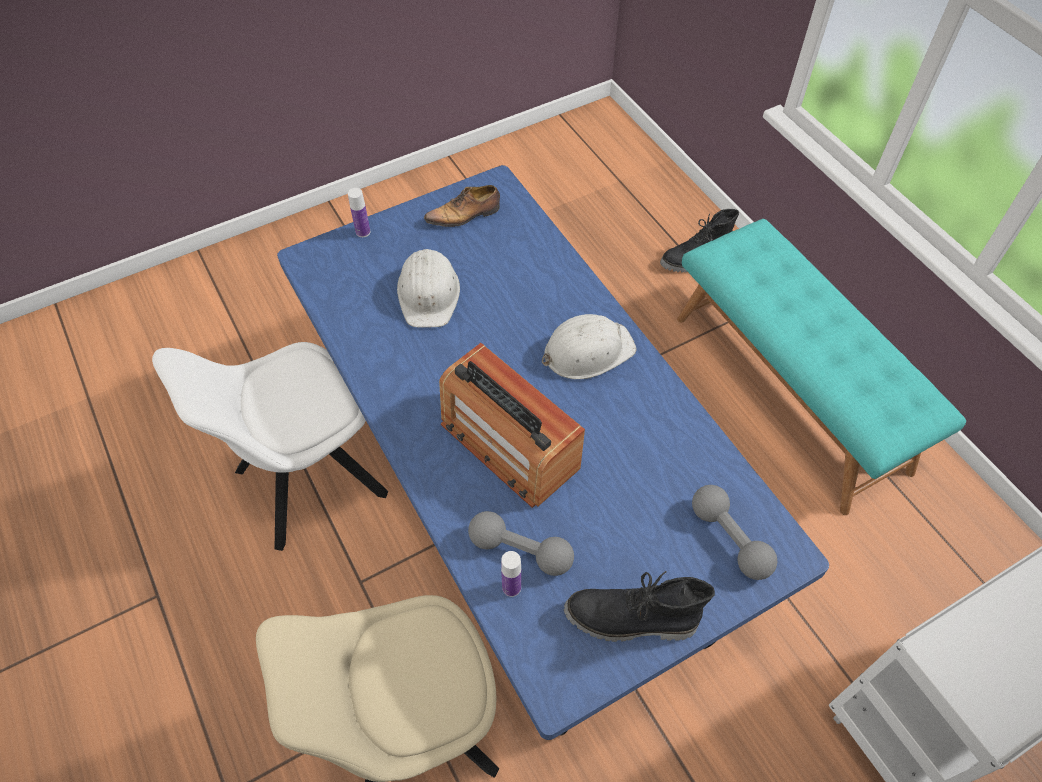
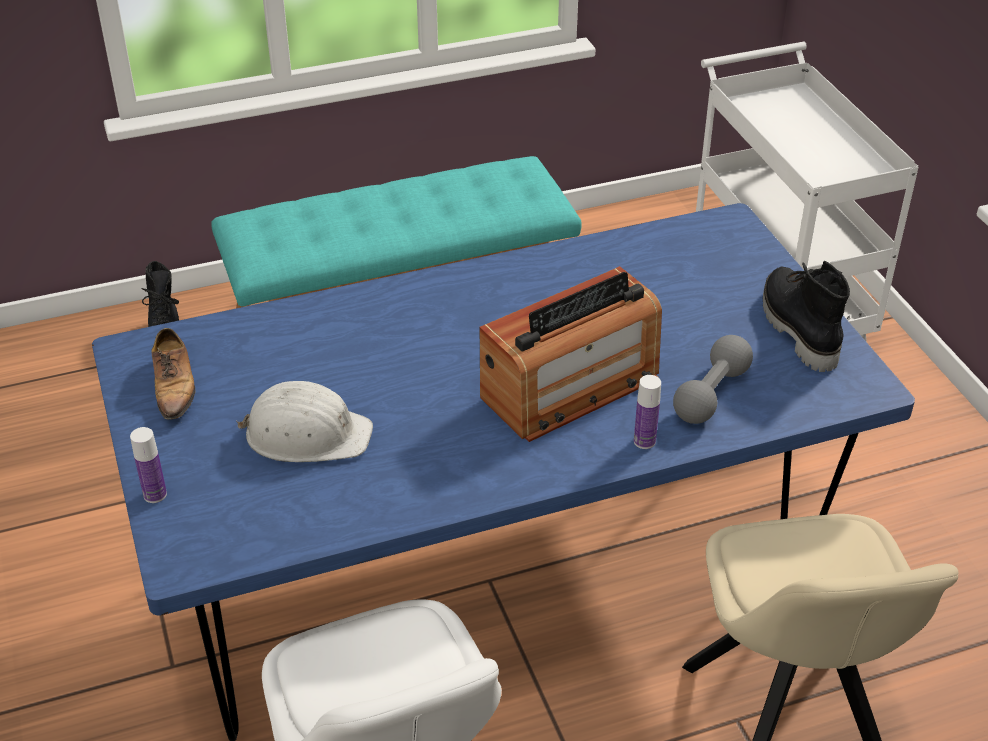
camera: 80 degrees left, 15 degrees down
bottle [501,551,521,597] -> bottle moved to [634,375,661,449]
white hard hat [542,314,636,379] -> none
black boot [564,571,715,642] -> black boot turned 150 degrees clockwise [763,261,850,372]
grey dumbbell [692,485,777,580] -> none

